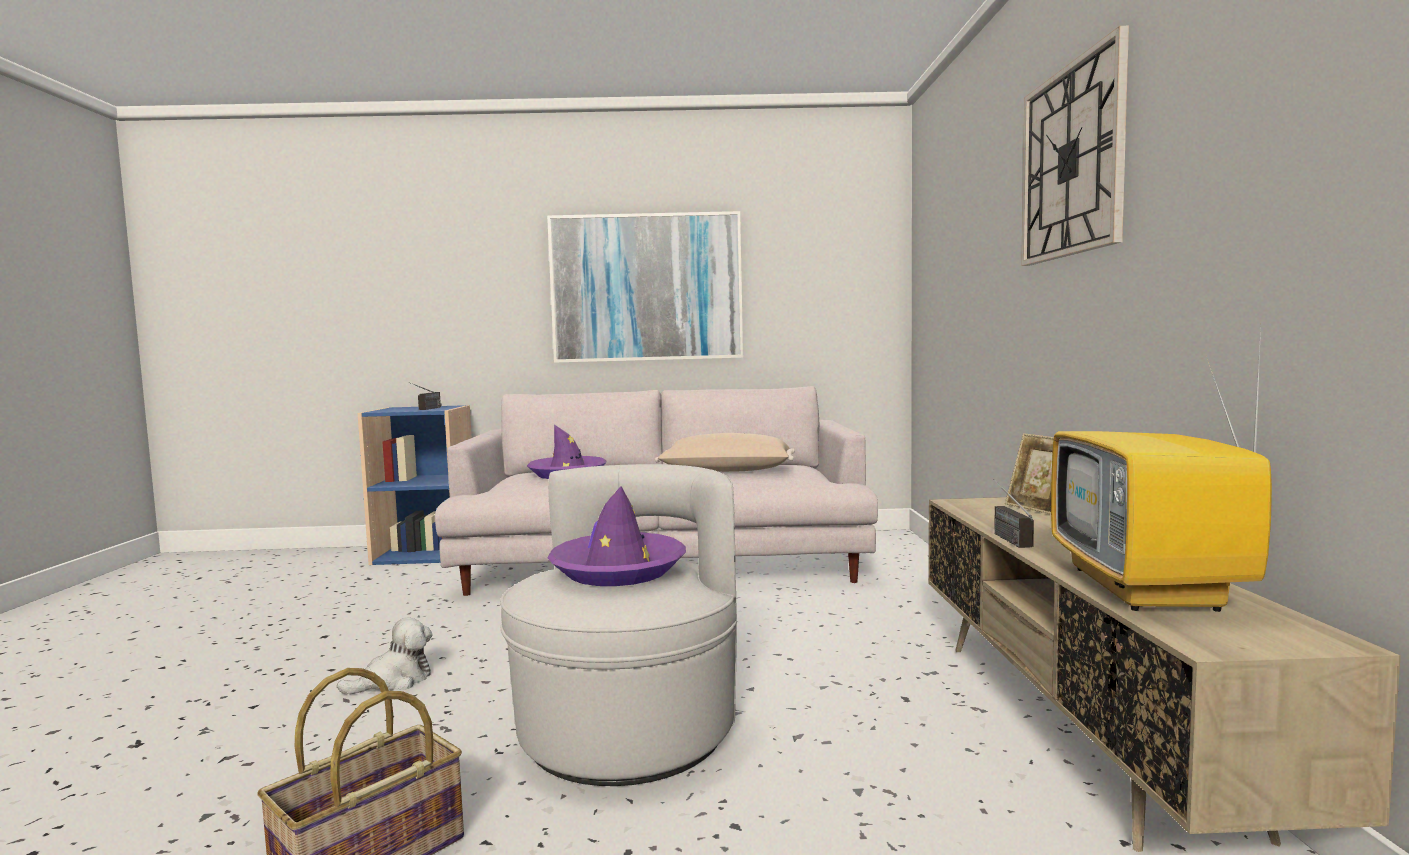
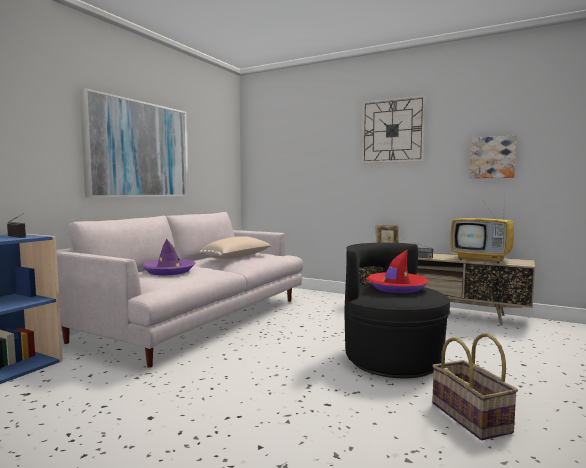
camera: 60 degrees left, 0 degrees up
plush toy [337,617,433,694] -> none
white armchair [500,464,737,786] -> black armchair [344,243,450,378]
purple hat [547,486,686,586] -> red hat [367,249,429,293]
none -> picture [470,135,516,178]

